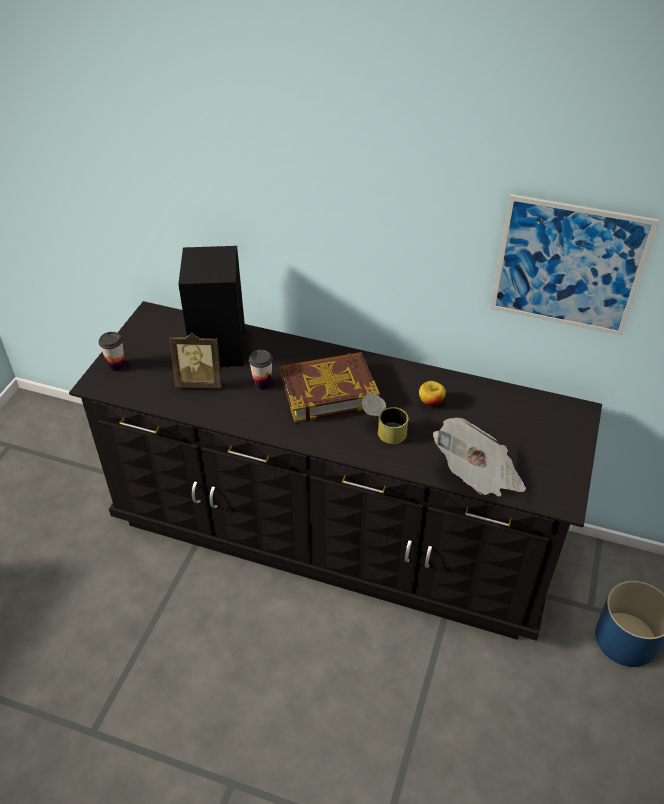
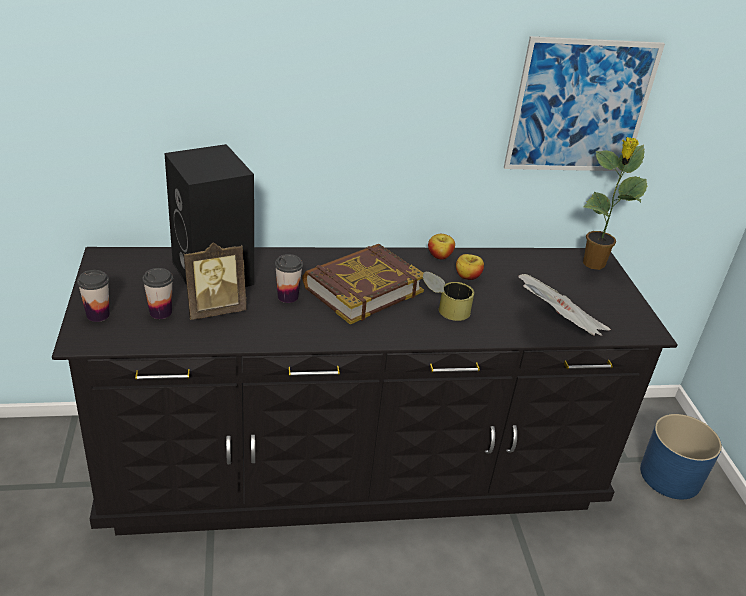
camera: 30 degrees left, 10 degrees down
none -> cup [142,268,173,319]
none -> apple [428,234,455,259]
none -> potted plant [583,137,648,270]

